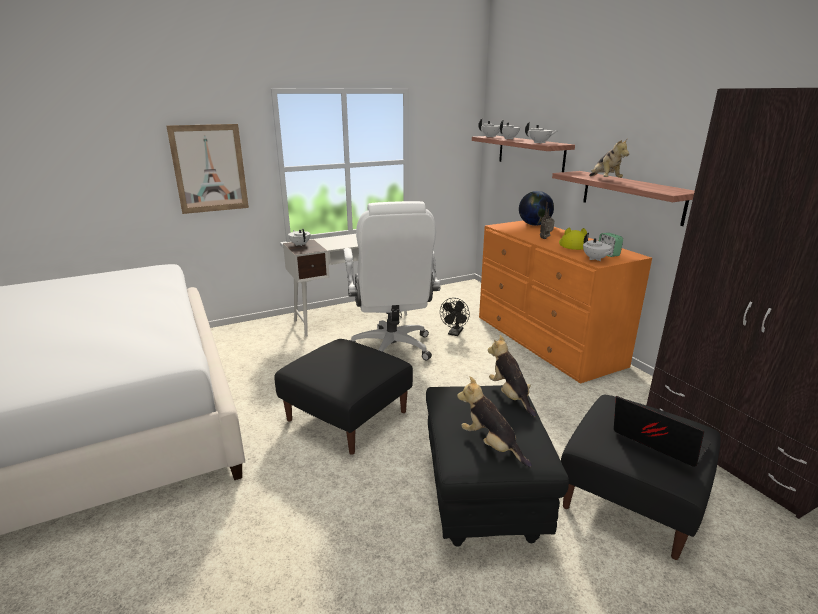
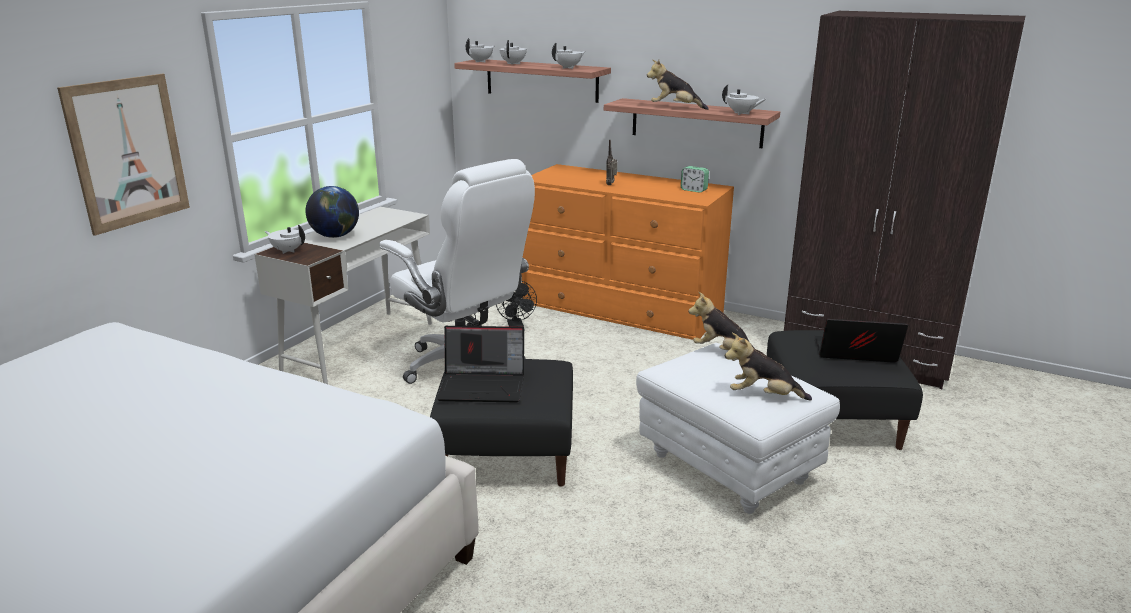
camera: 35 degrees left, 0 degrees up
black ottoman [426,385,569,547] -> white ottoman [636,343,840,514]
globe [519,191,554,226] -> globe moved to [306,186,359,238]
yellow hat [559,228,587,250] -> none
white teapot [583,233,613,261] -> white teapot moved to [722,85,766,115]
plush toy [589,139,629,178] -> plush toy turned 150 degrees clockwise [647,60,709,110]
none -> laptop [437,326,524,402]

